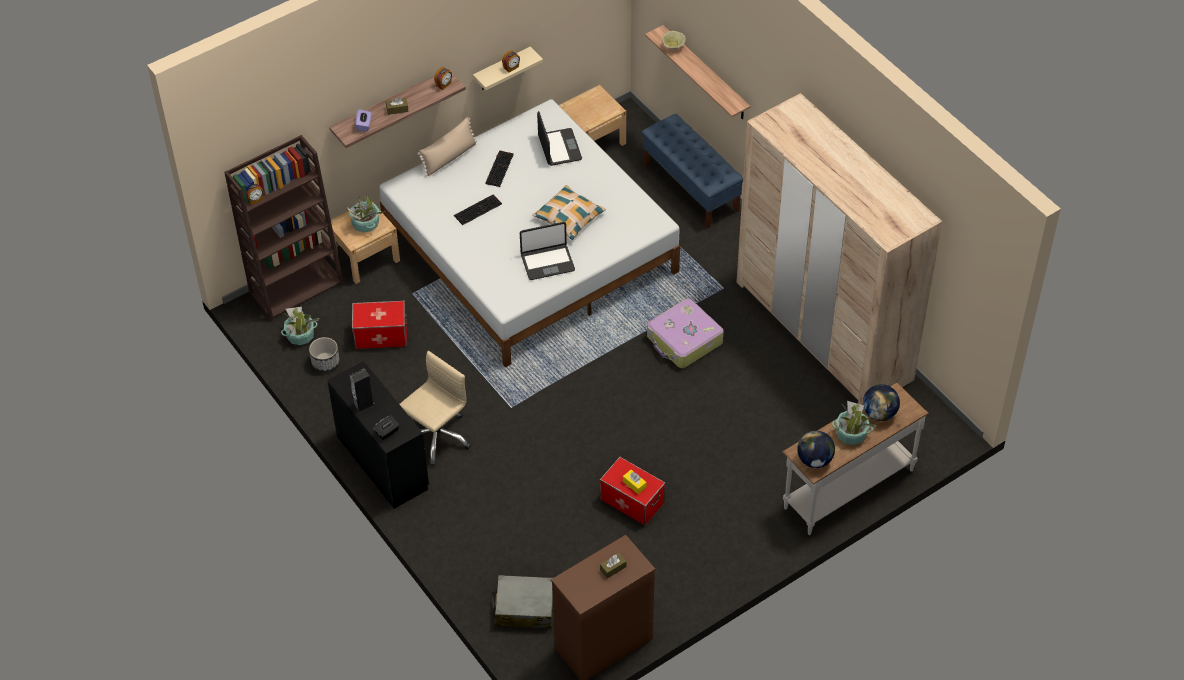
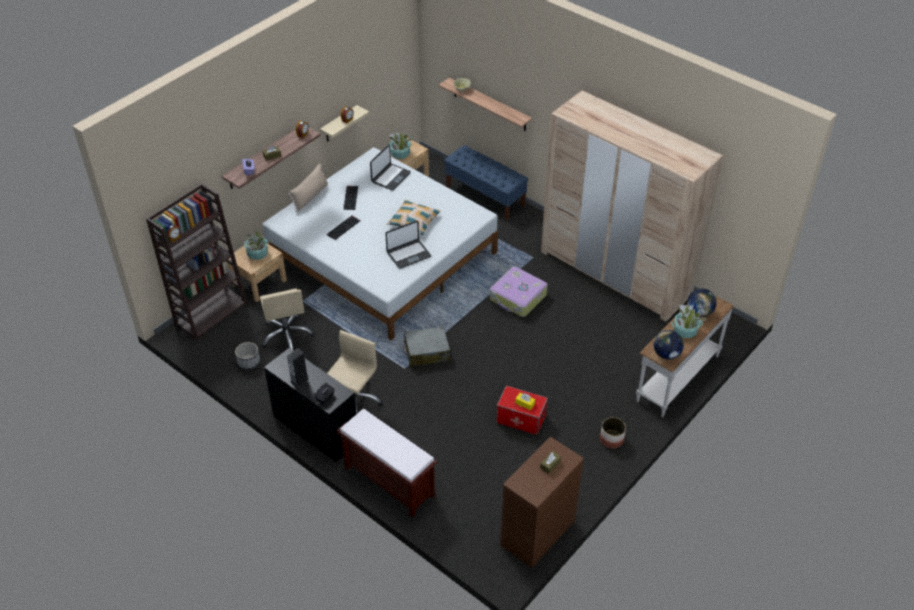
camera: 15 degrees left, 5 degrees down
potted plant [281,307,319,345] -> potted plant moved to [389,133,413,159]
storage box [352,301,407,349] -> beige office chair [260,288,315,350]
grey suitcase [493,575,553,629] -> grey suitcase moved to [403,326,450,367]
laptop [537,111,582,166] -> laptop turned 60 degrees clockwise [370,144,411,190]
none -> brown bench [337,409,437,518]
none -> planter [600,417,626,449]

